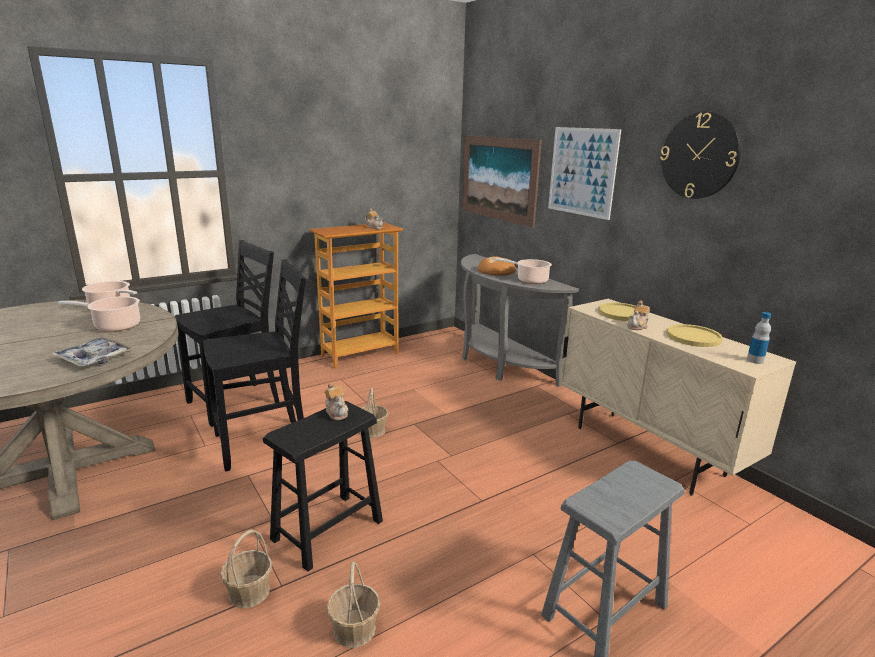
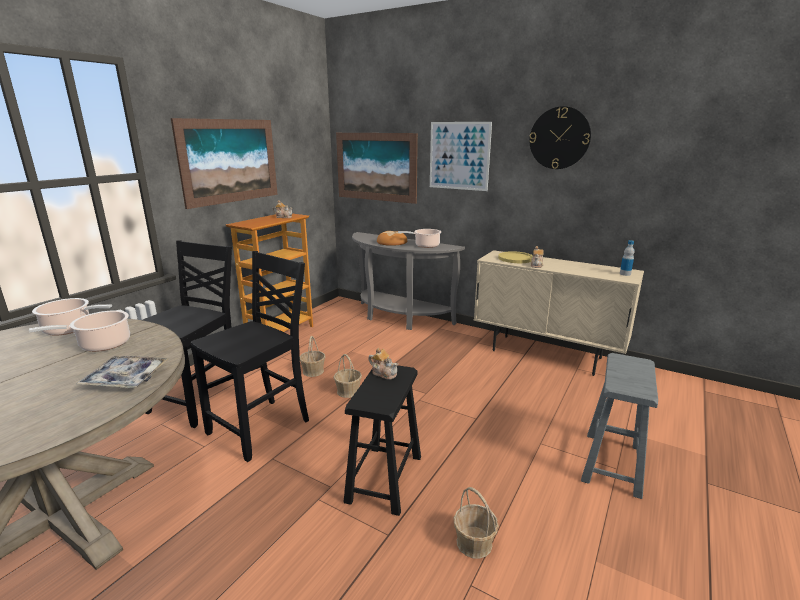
camera: 25 degrees left, 0 degrees up
basket [220,530,272,608] -> basket moved to [300,336,325,377]
yellow plate [667,324,723,347] -> none
none -> picture [171,118,278,209]

